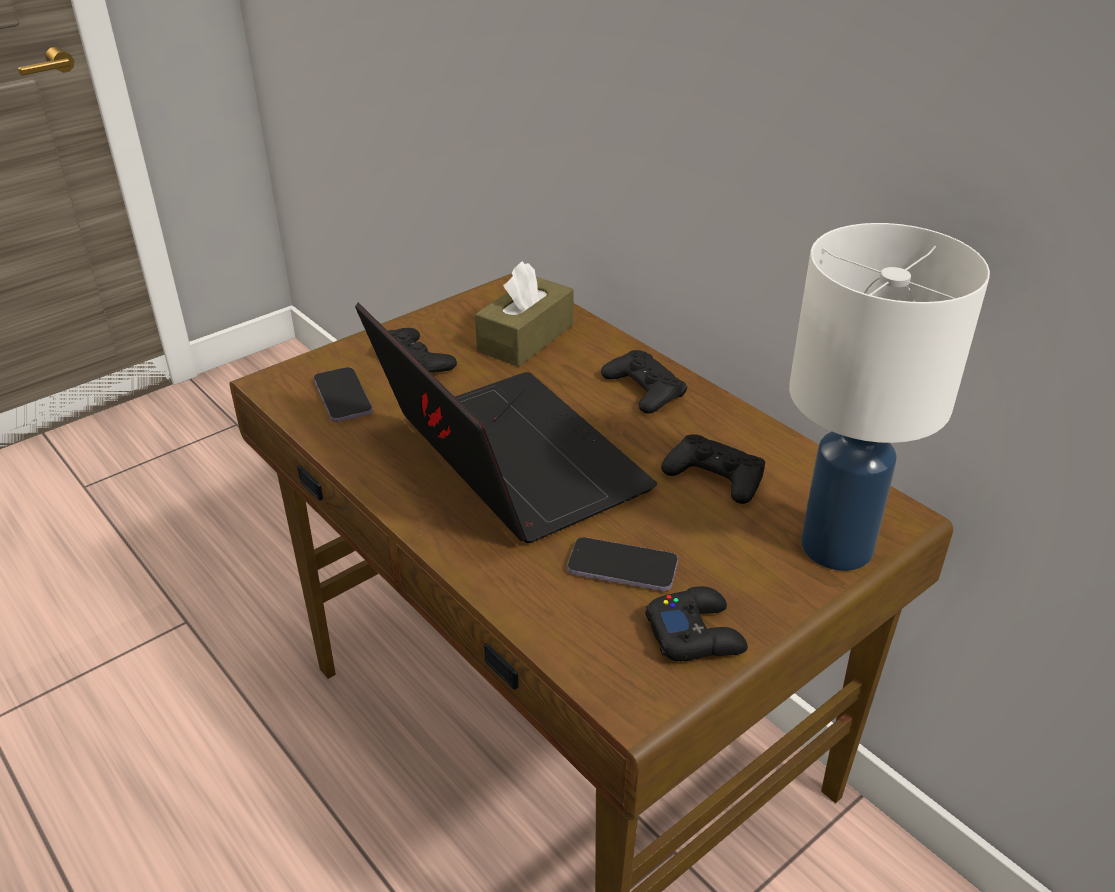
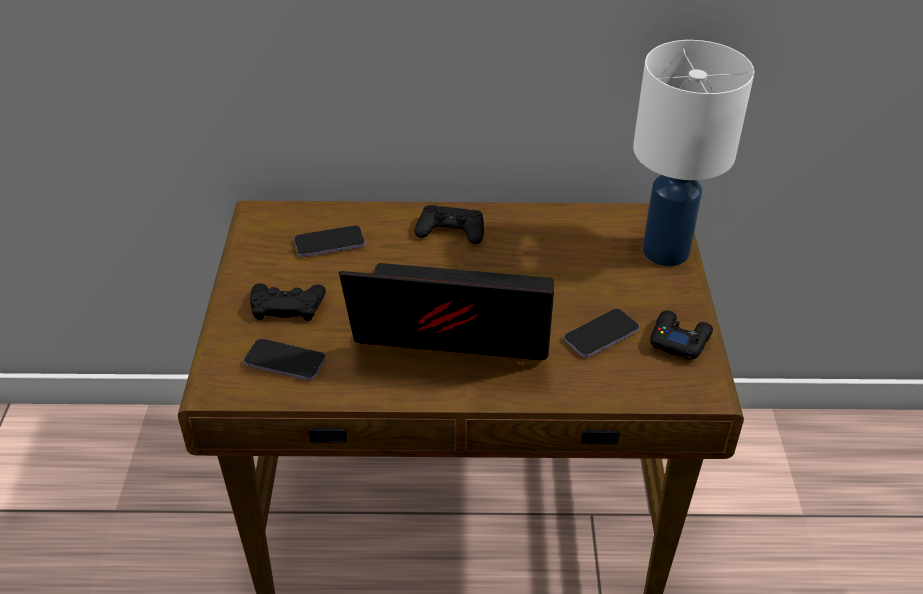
camera: 50 degrees left, 5 degrees up
brown tissue box [475,261,574,367] -> phone [294,225,365,257]
black game controller [661,434,765,504] -> none

